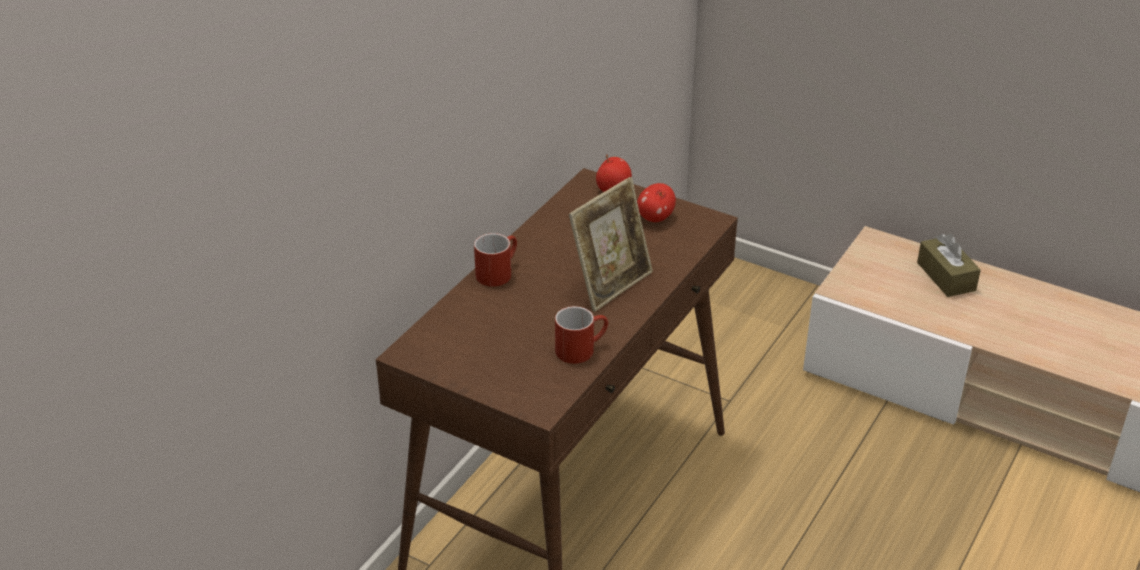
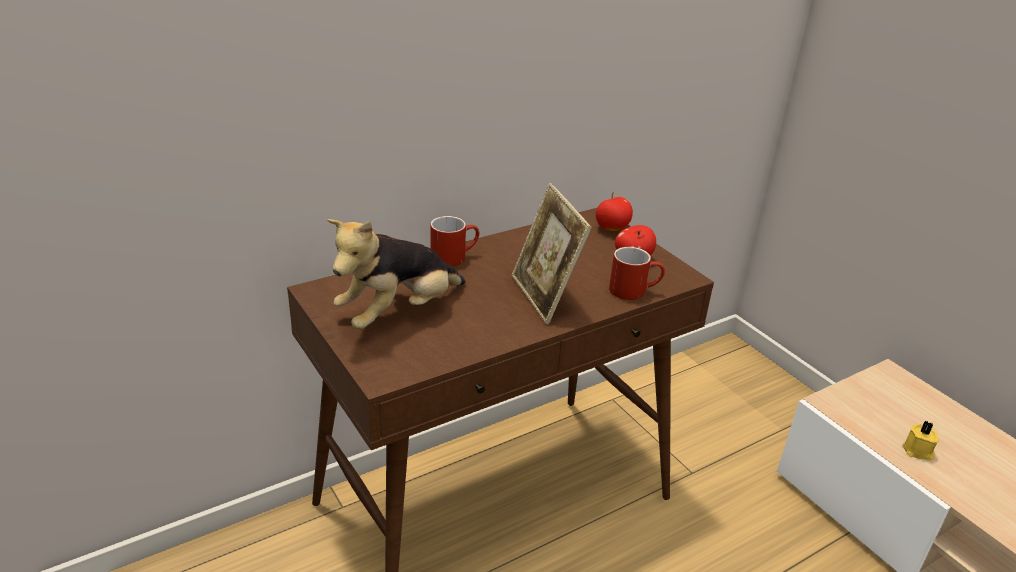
camera: 25 degrees right, 5 degrees down
red mug [555,306,608,364] -> red mug moved to [609,247,665,300]
picture frame [569,177,653,312] -> picture frame turned 90 degrees clockwise [512,183,592,324]
brown tissue box [917,233,981,297] -> none
none -> plush toy [327,219,466,329]
none -> yellow candle [902,421,939,461]

